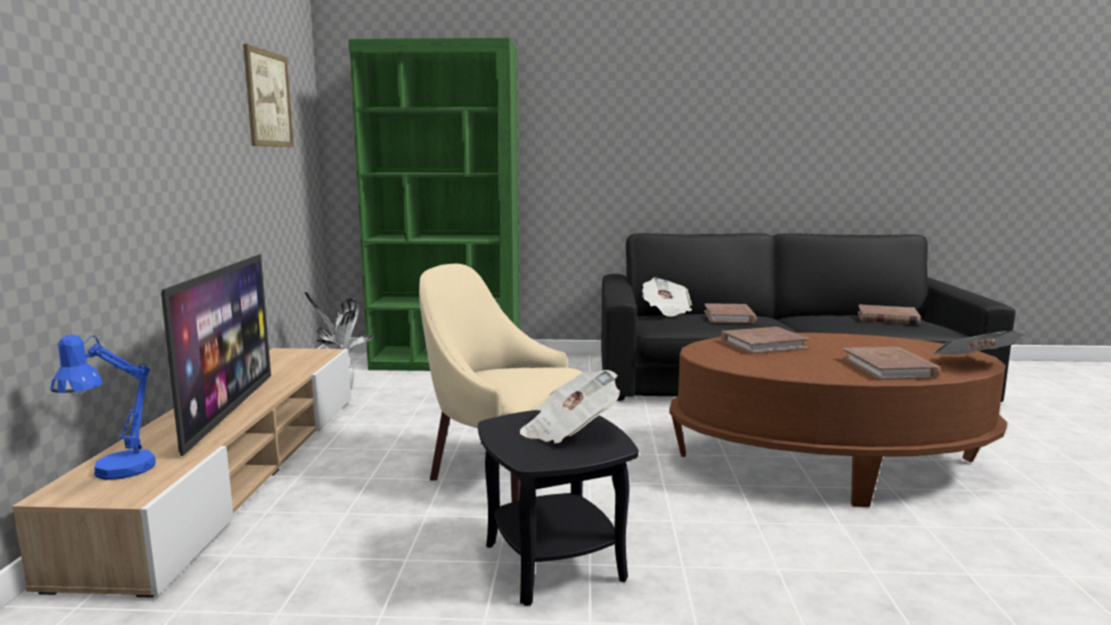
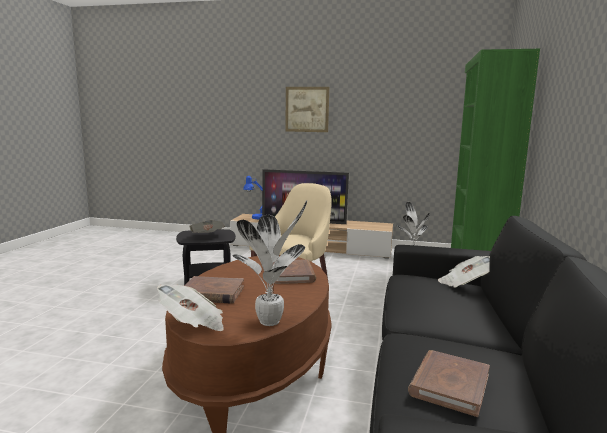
camera: 100 degrees right, 0 degrees up
picture [243,44,294,147] -> picture moved to [285,87,329,132]
brown book [704,303,757,323] -> none
none -> potted plant [232,200,307,326]

